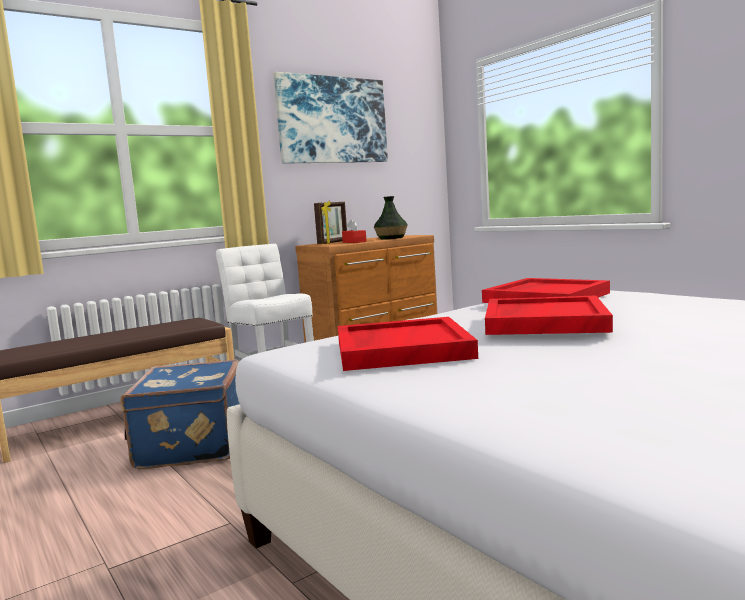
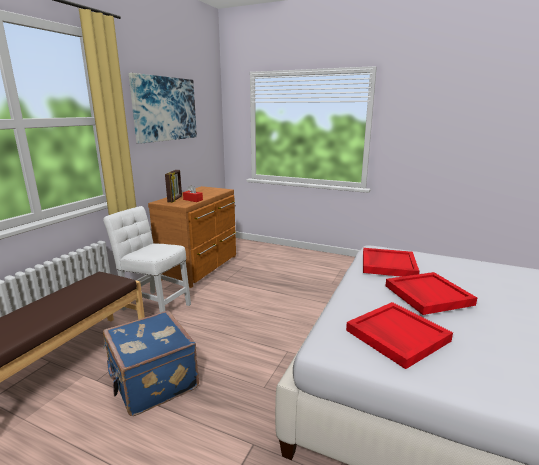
camera: 30 degrees left, 10 degrees up
vase [374,196,408,239] -> none

